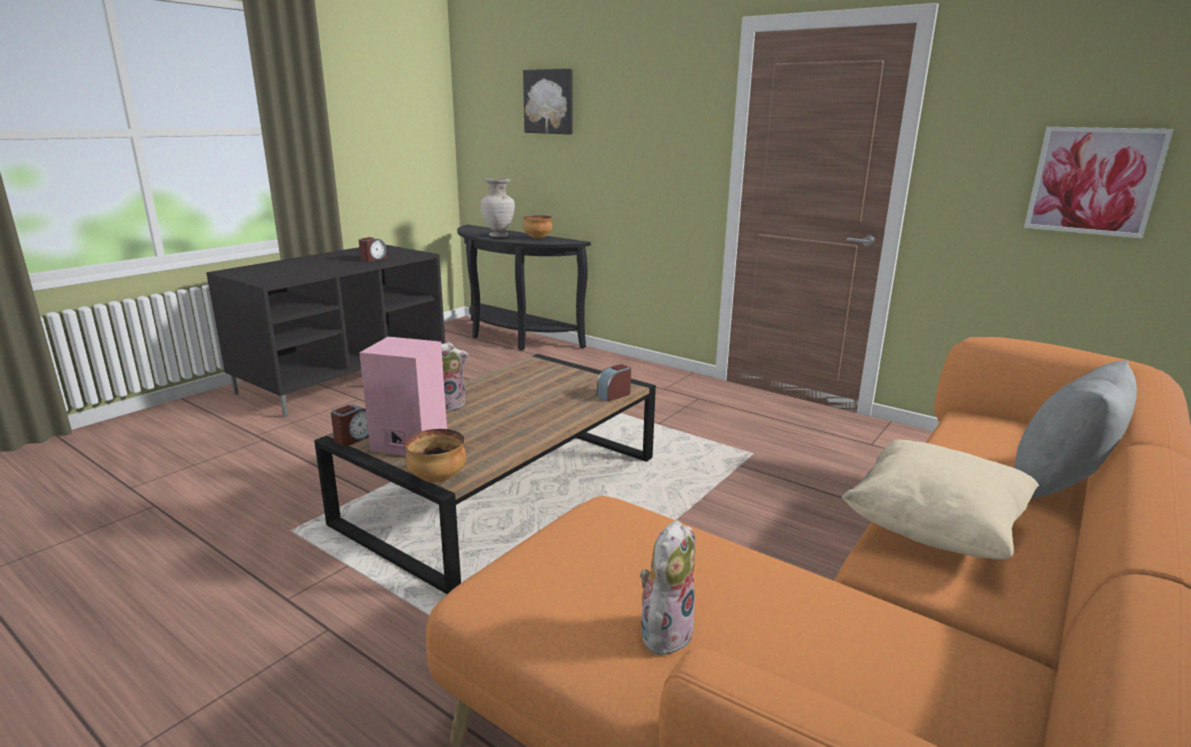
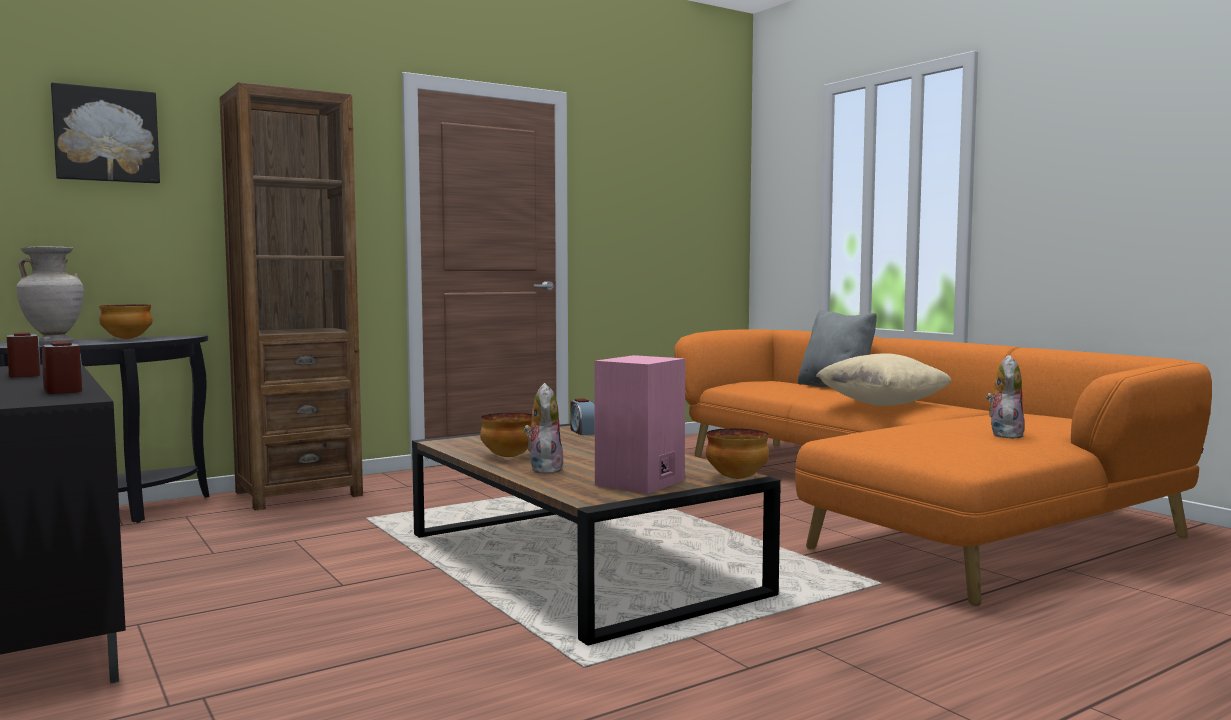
camera: 70 degrees left, 15 degrees down
alarm clock [331,404,369,446] -> alarm clock moved to [42,342,82,394]
plush toy [640,520,695,655] -> plush toy turned 60 degrees clockwise [986,355,1025,439]
picture [1024,127,1174,239] -> none
none -> brown bookcase [219,82,363,511]
none -> bowl [480,413,532,457]

